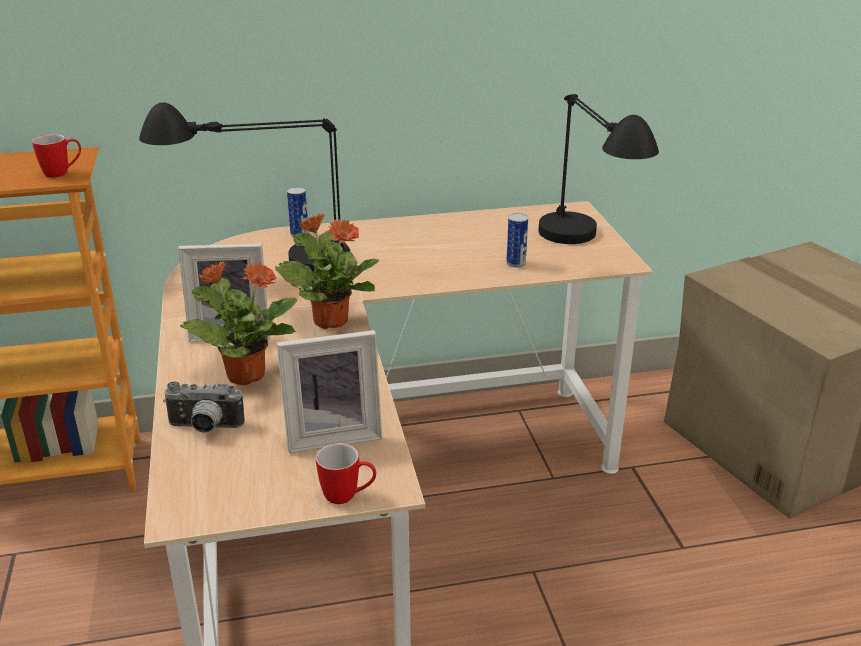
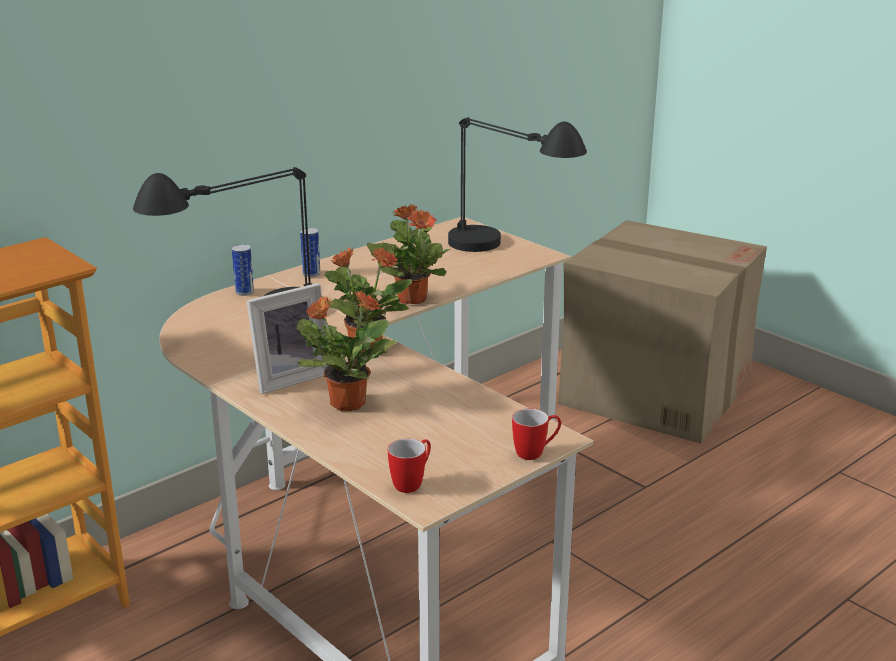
camera: 30 degrees left, 5 degrees down
mug [32,134,81,178] -> mug moved to [388,439,431,493]
camera [163,382,245,433] -> none
picture frame [277,330,382,453] -> none
can [506,213,528,268] -> can moved to [300,228,320,277]
none -> potted plant [367,204,451,304]

